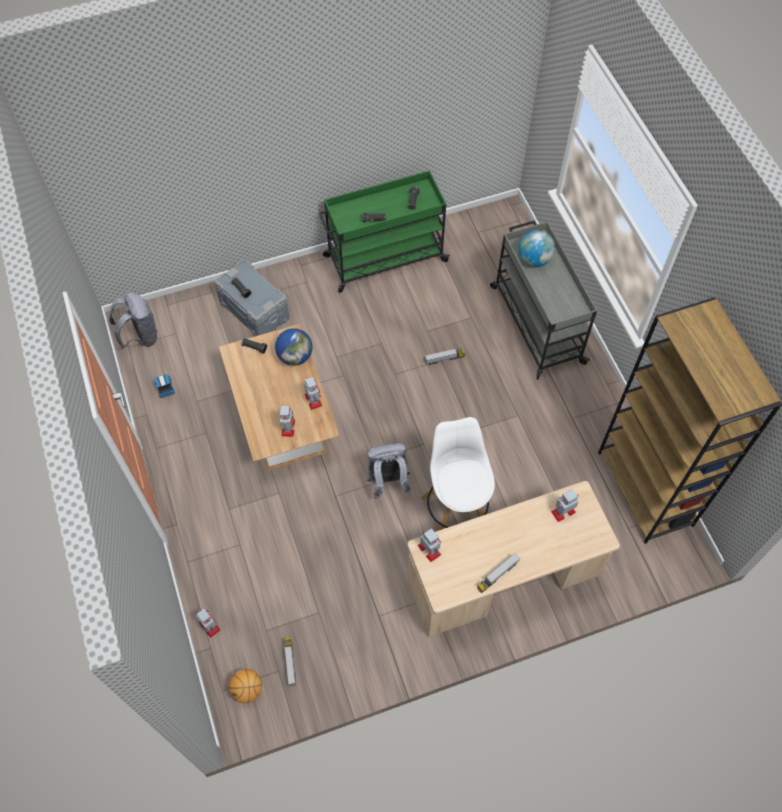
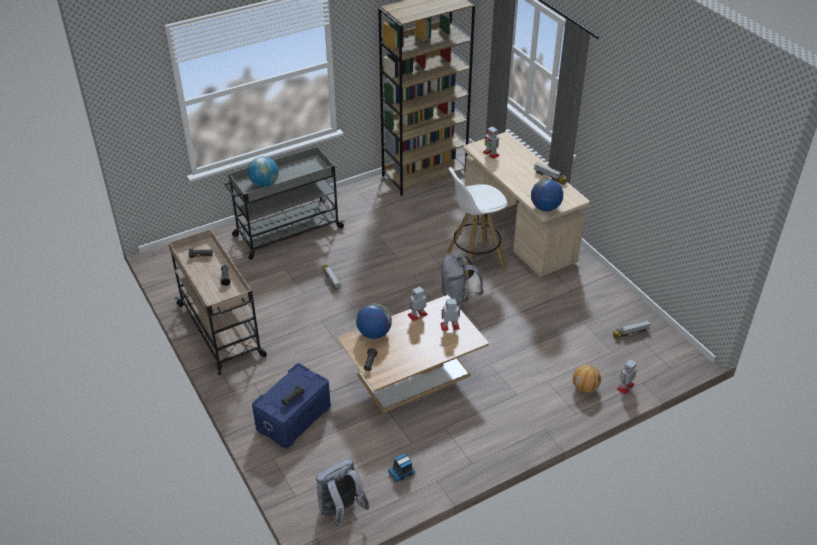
camera: 100 degrees left, 20 degrees down
grey storage box [215,259,290,336] -> blue storage box [252,363,331,448]
basketball [228,669,262,703] -> basketball moved to [573,365,601,393]
green cart [319,170,450,293] -> beige cart [169,229,267,375]
toy robot [418,528,441,562] -> globe [531,179,563,211]

